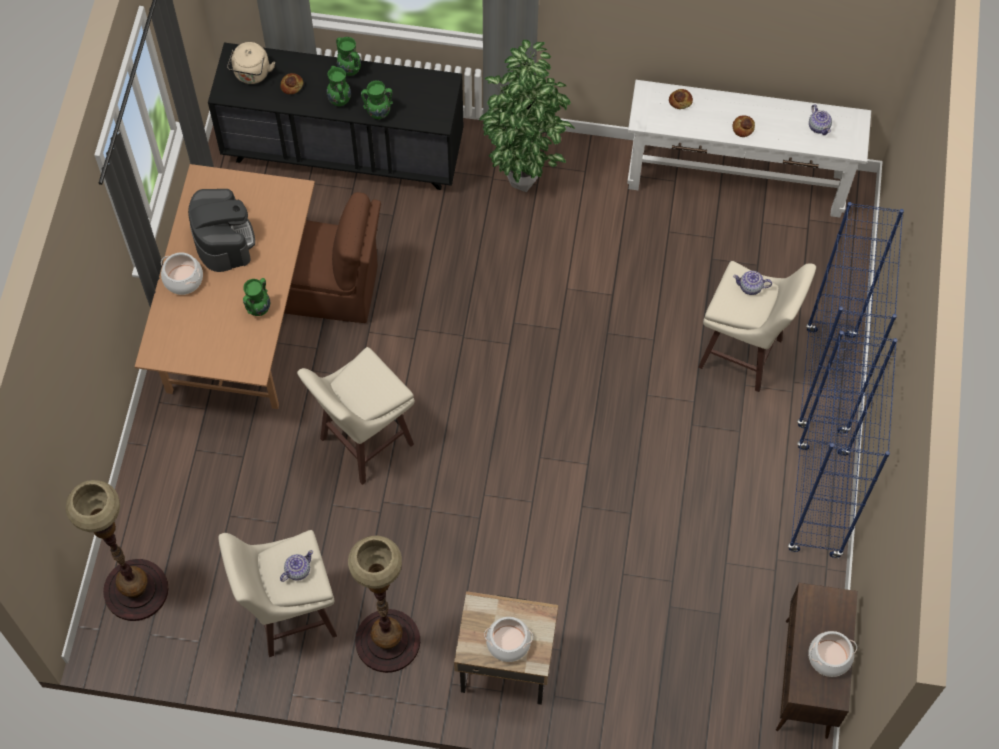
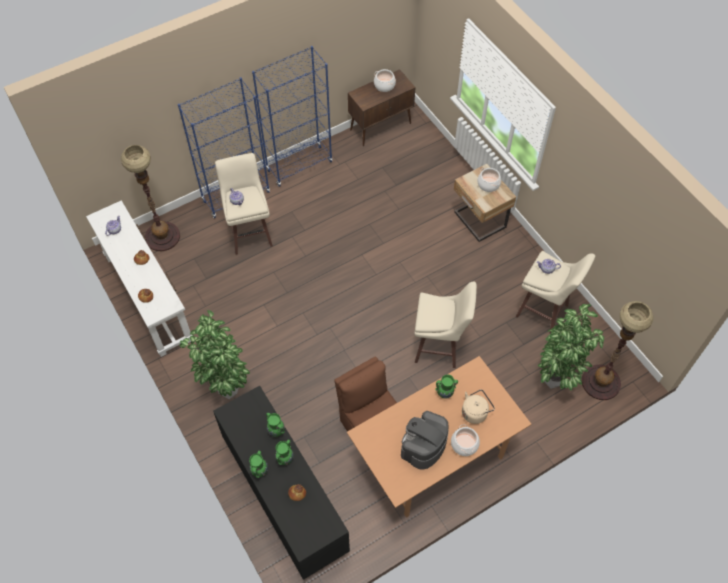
camera: 130 degrees left, 5 degrees down
beige kettle [227,42,275,84] -> beige kettle moved to [462,389,495,424]
floor lamp [348,536,420,673] -> floor lamp moved to [121,145,180,251]
none -> potted plant [538,304,604,390]

